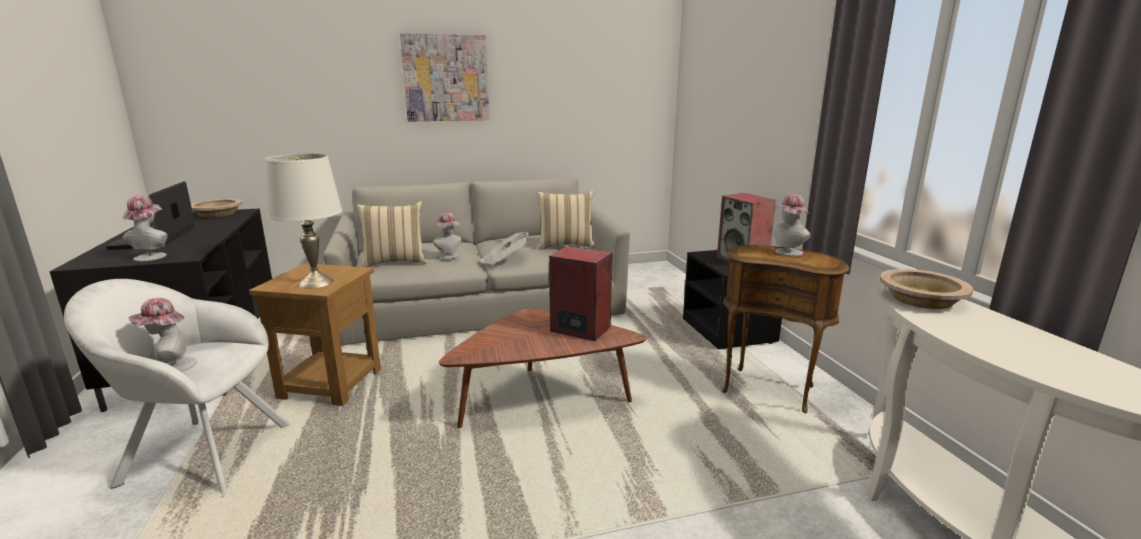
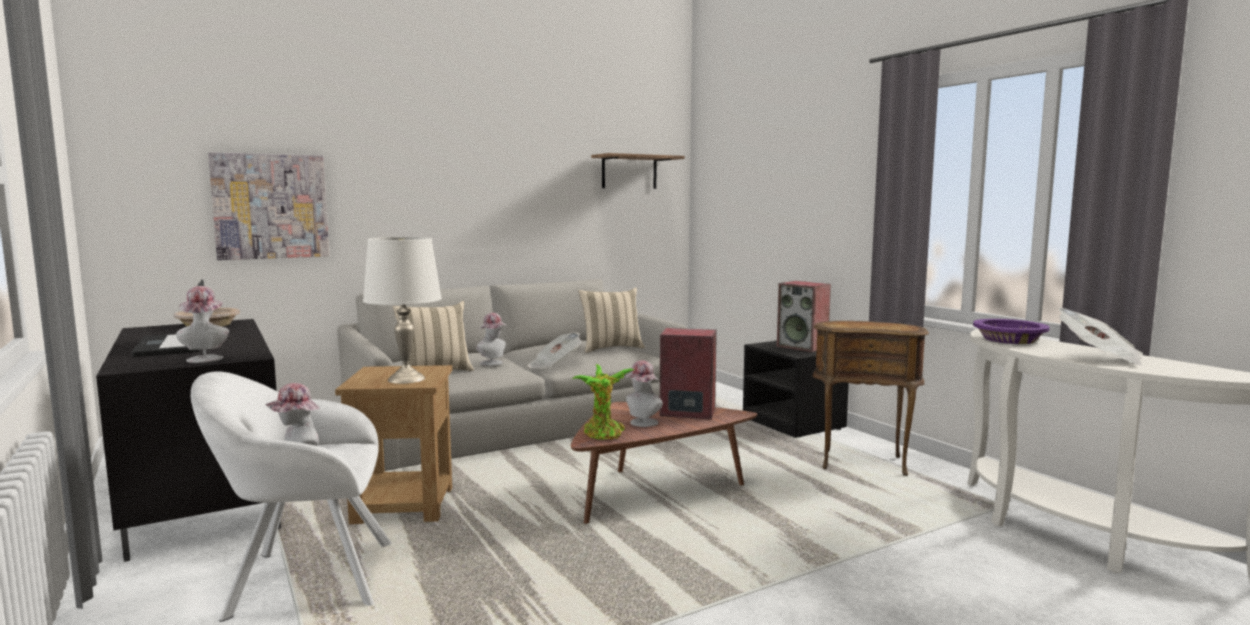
camera: 15 degrees left, 10 degrees down
picture [400,33,489,122] -> picture moved to [208,152,329,260]
hat [773,194,810,256] -> hat moved to [625,360,663,427]
beige bowl [880,269,973,309] -> purple bowl [973,319,1050,344]
none -> potted plant [572,364,634,439]
none -> shelf [591,153,685,189]
none -> newspaper [1058,307,1143,366]

